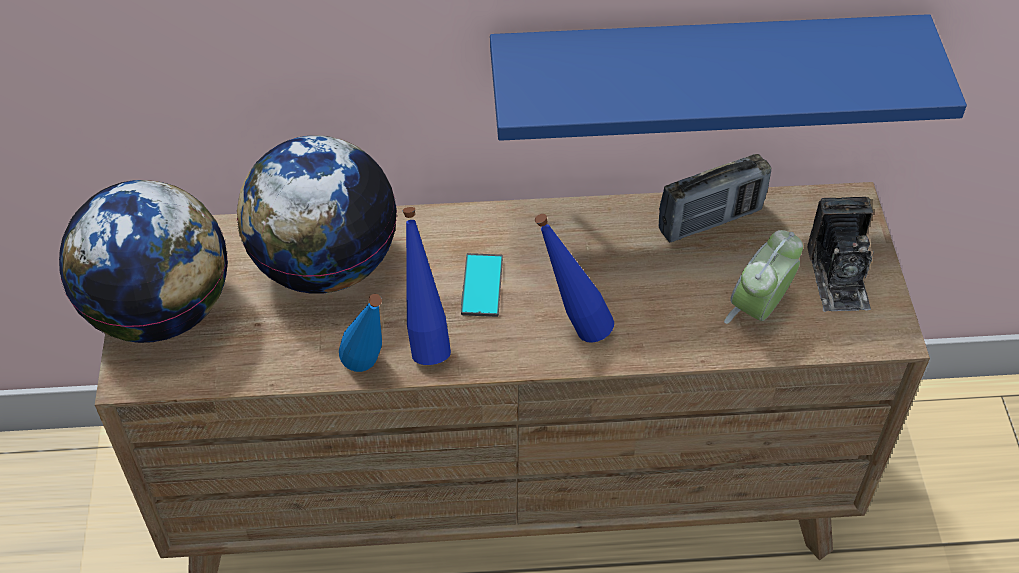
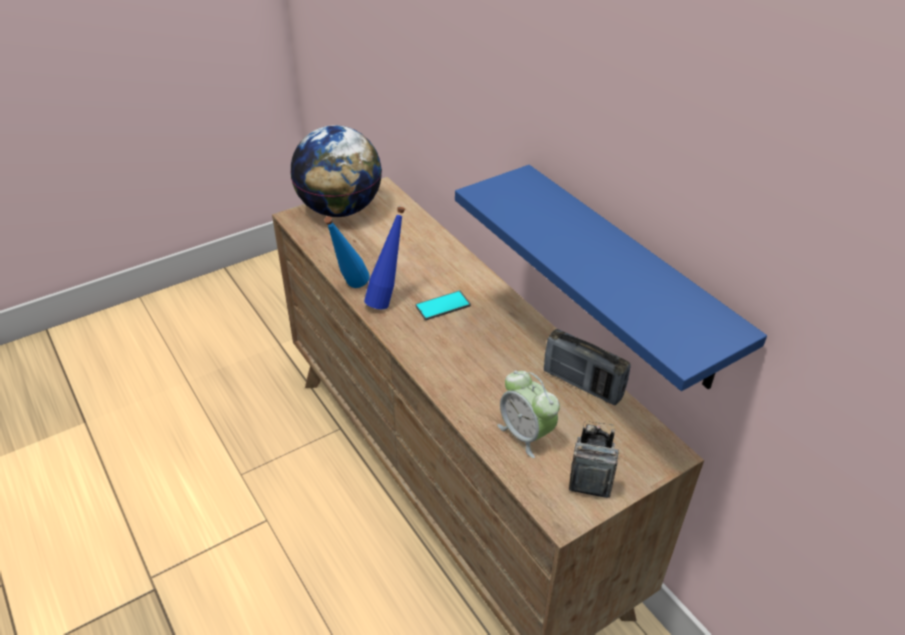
camera: 60 degrees right, 10 degrees down
globe [237,135,397,294] -> none
blue bottle [535,214,614,343] -> none
alarm clock [724,230,803,324] -> alarm clock turned 135 degrees counterclockwise [497,370,560,458]
camera [807,197,874,312] -> camera turned 135 degrees clockwise [569,422,619,498]

